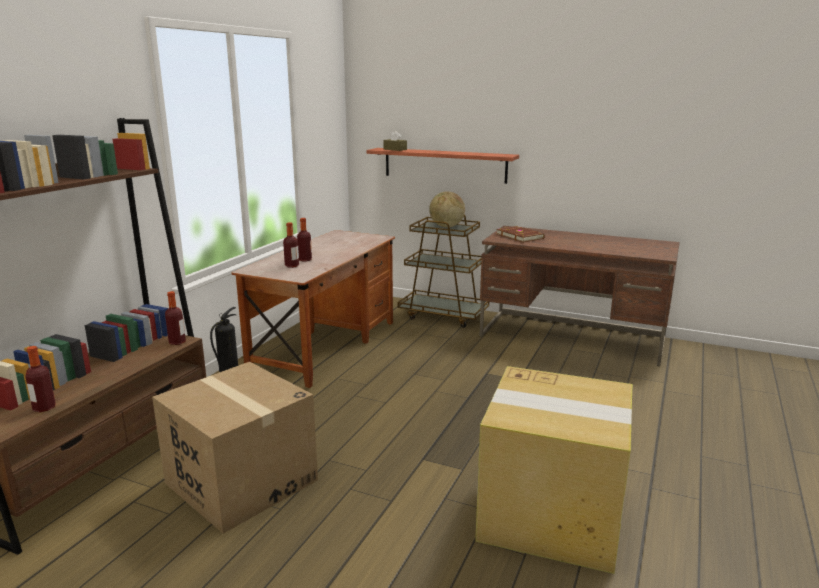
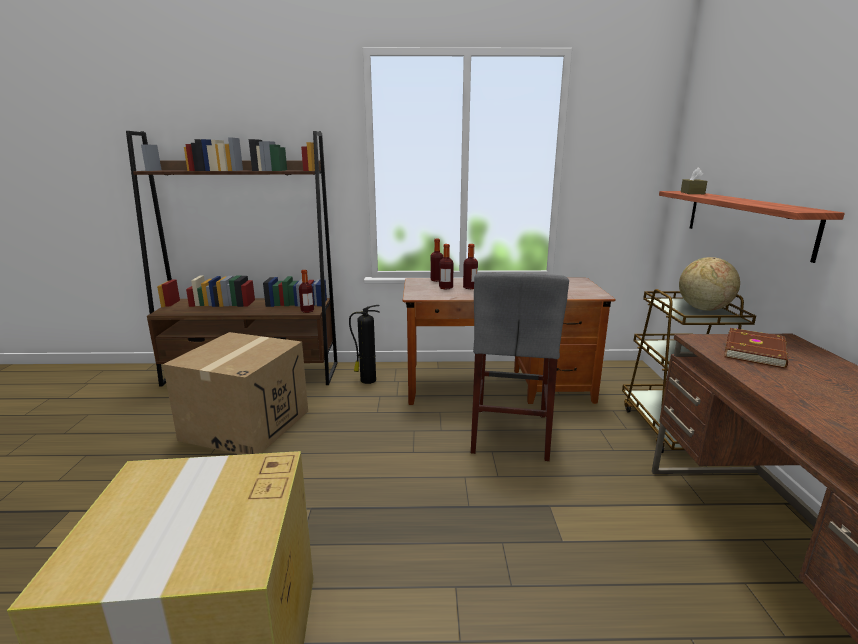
camera: 65 degrees right, 0 degrees up
bottle [25,346,56,412] -> bottle moved to [430,239,443,282]
none -> grey stool [471,272,569,461]

